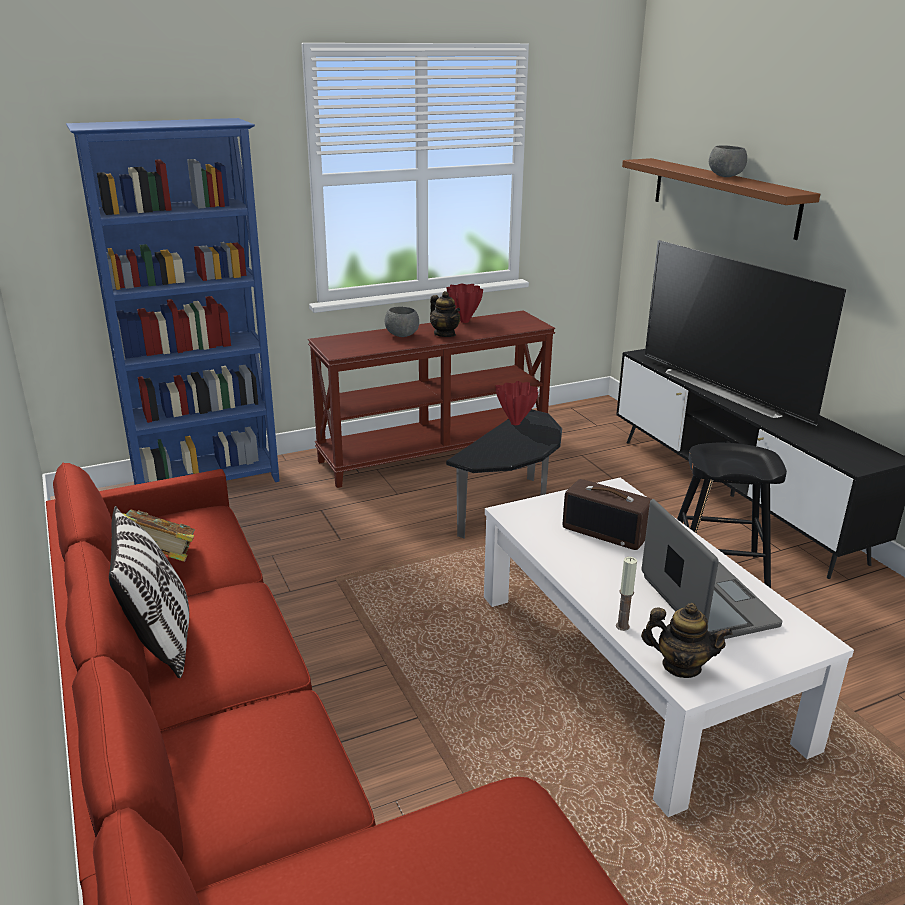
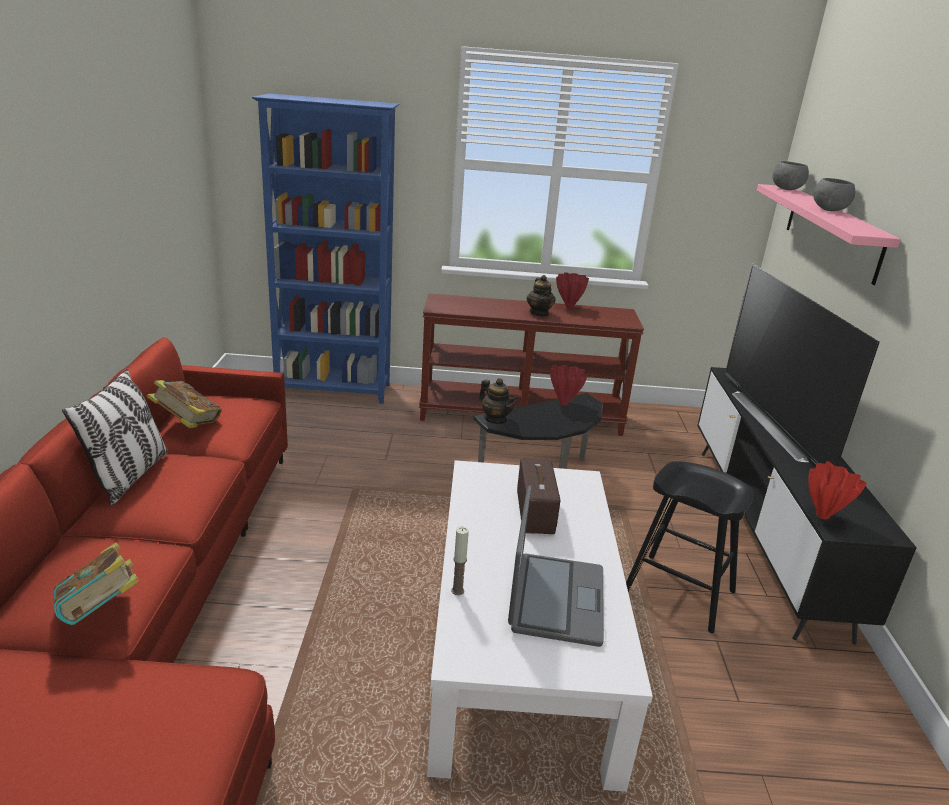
camera: 25 degrees right, 0 degrees up
grey bowl [385,307,419,337] -> grey bowl moved to [773,161,809,190]
radio [563,479,652,550] -> radio turned 150 degrees counterclockwise [517,458,561,534]
brown shelf [622,158,820,240] -> pink shelf [757,184,901,285]
teapot [641,603,733,678] -> teapot moved to [479,378,517,424]
none -> book [54,542,139,625]
none -> red vase [808,461,867,519]

